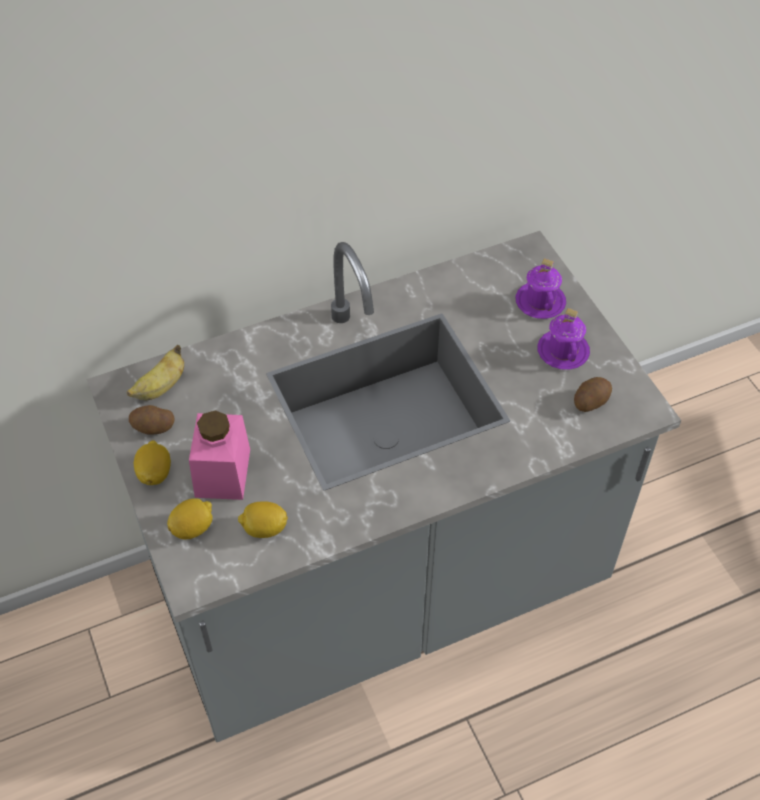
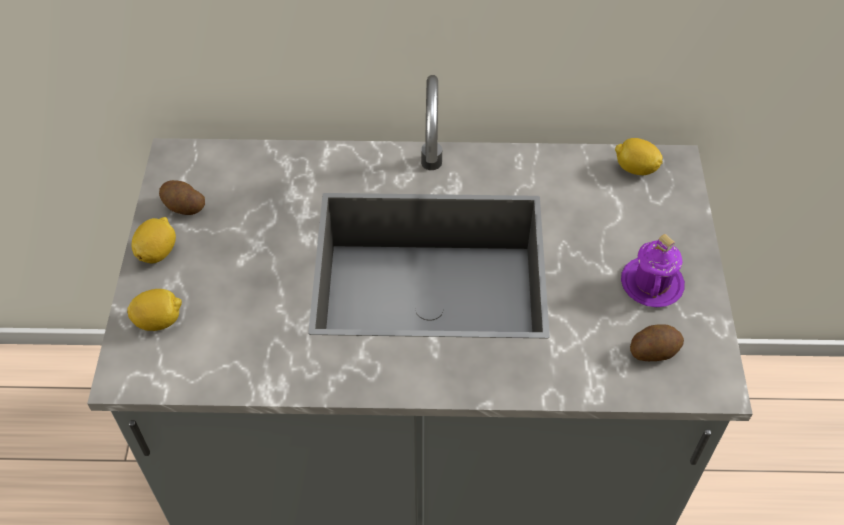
camera: 25 degrees right, 0 degrees up
banana [127,345,184,400] -> none
pink jar [189,410,250,500] -> none
lemon [238,501,288,538] -> lemon moved to [615,138,663,175]
purple mug [515,258,566,319] -> none

